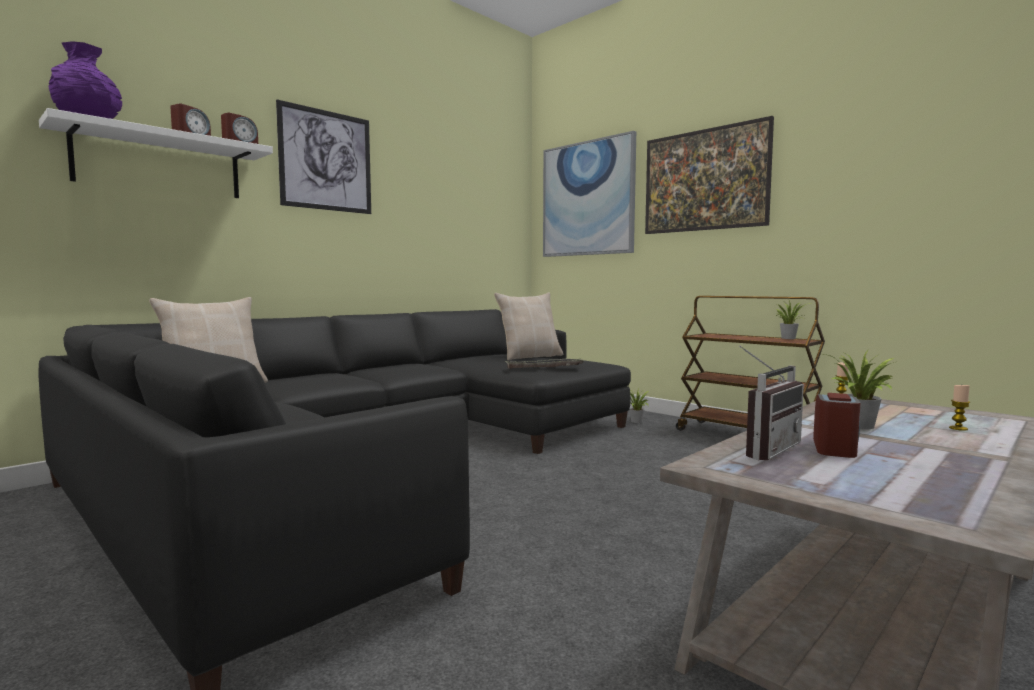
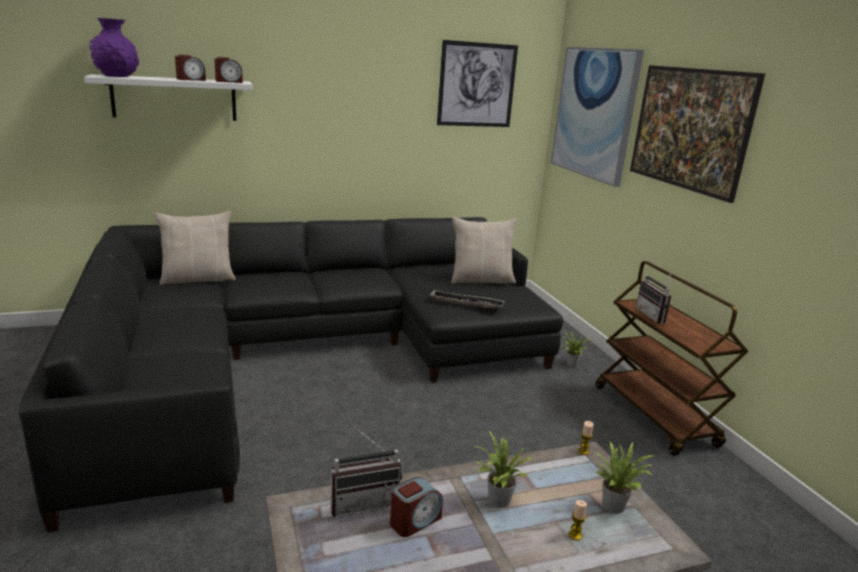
camera: 25 degrees right, 15 degrees up
picture [276,99,371,214] -> picture moved to [437,40,518,127]
potted plant [776,300,811,339] -> potted plant moved to [595,442,655,514]
none -> radio [636,270,671,324]

